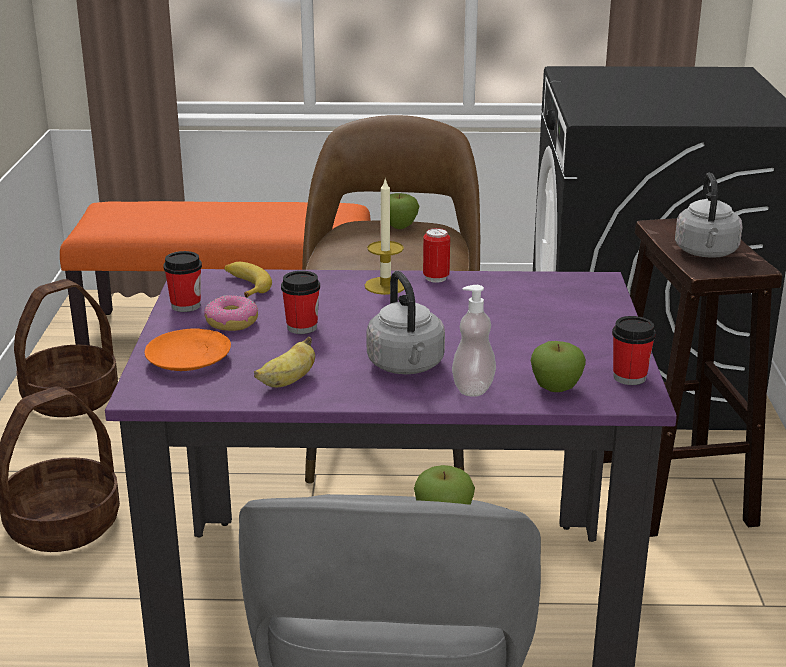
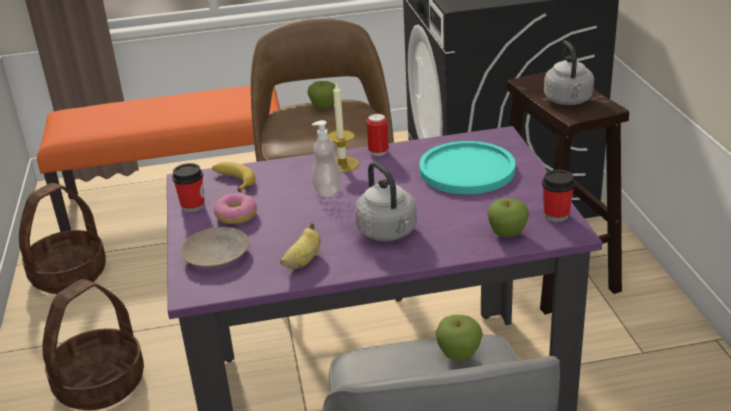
camera: 10 degrees left, 5 degrees up
orange plate [145,328,231,371] -> beige plate [181,227,249,268]
cup [281,271,320,334] -> none
soap dispenser [452,285,496,397] -> soap dispenser moved to [311,120,342,197]
none -> turquoise plate [419,141,515,194]

